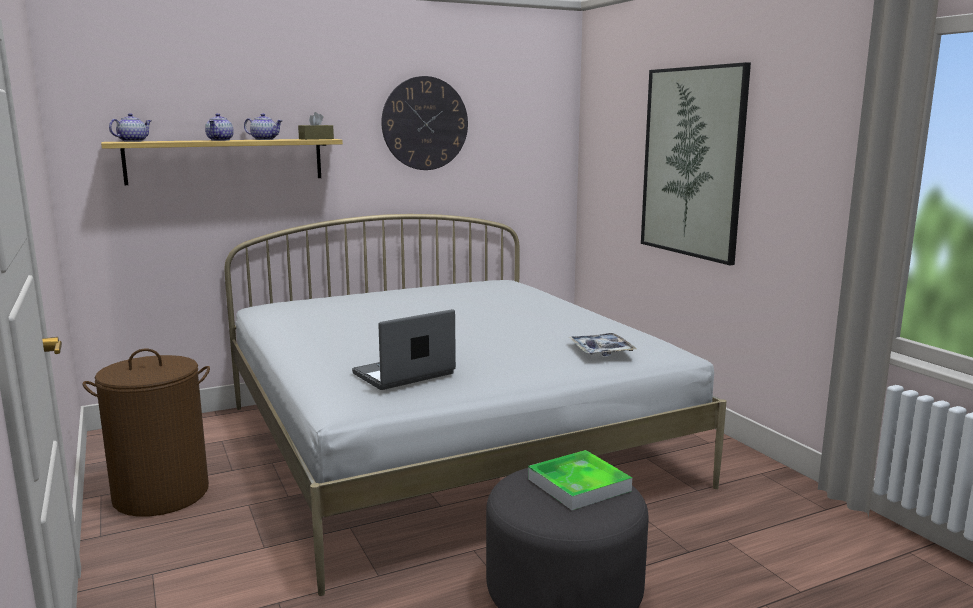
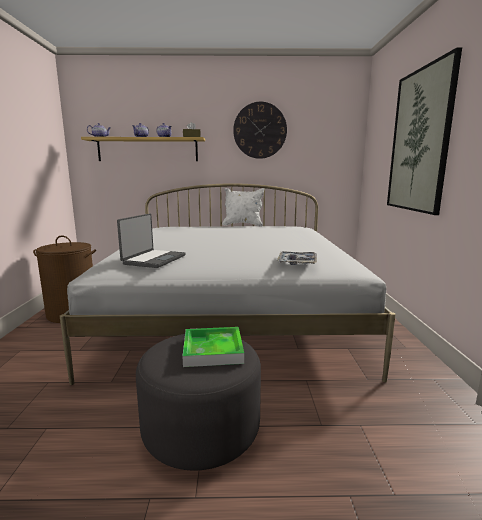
camera: 25 degrees right, 0 degrees up
laptop [352,309,456,390] -> laptop turned 120 degrees clockwise [117,214,186,268]
none -> white pillow [222,188,265,226]

